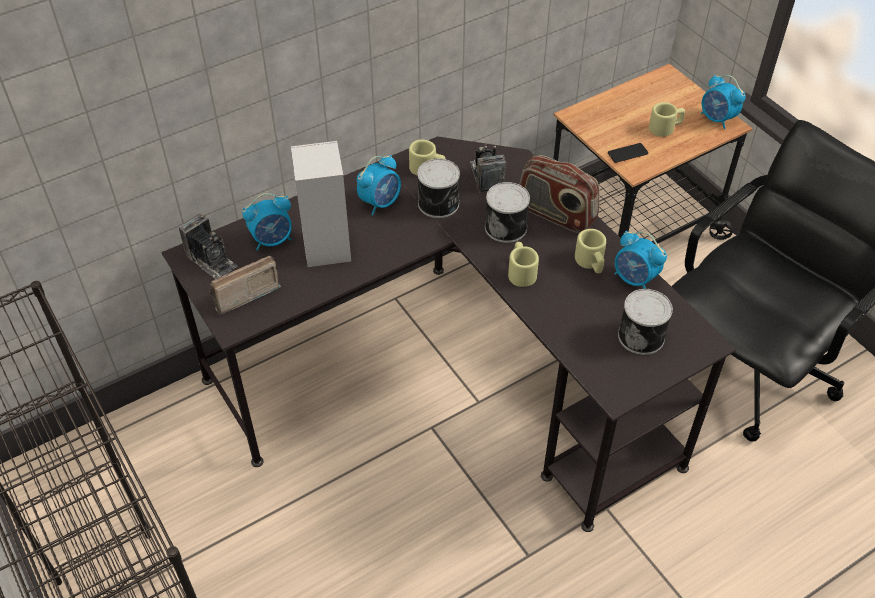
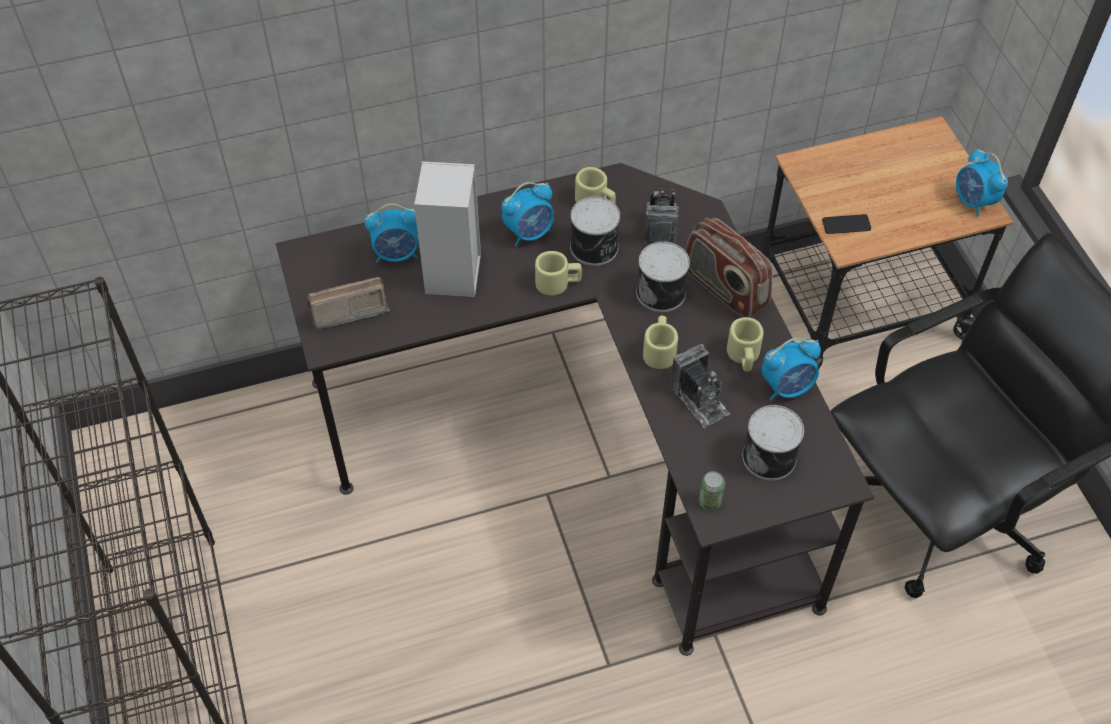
camera: 15 degrees right, 5 degrees up
camera [179,213,238,279] -> camera moved to [670,344,731,428]
alarm clock [614,231,667,289] -> alarm clock turned 75 degrees counterclockwise [761,338,821,401]
beige mug [649,102,685,137] -> beige mug moved to [535,251,582,295]
none -> can [699,471,725,510]

